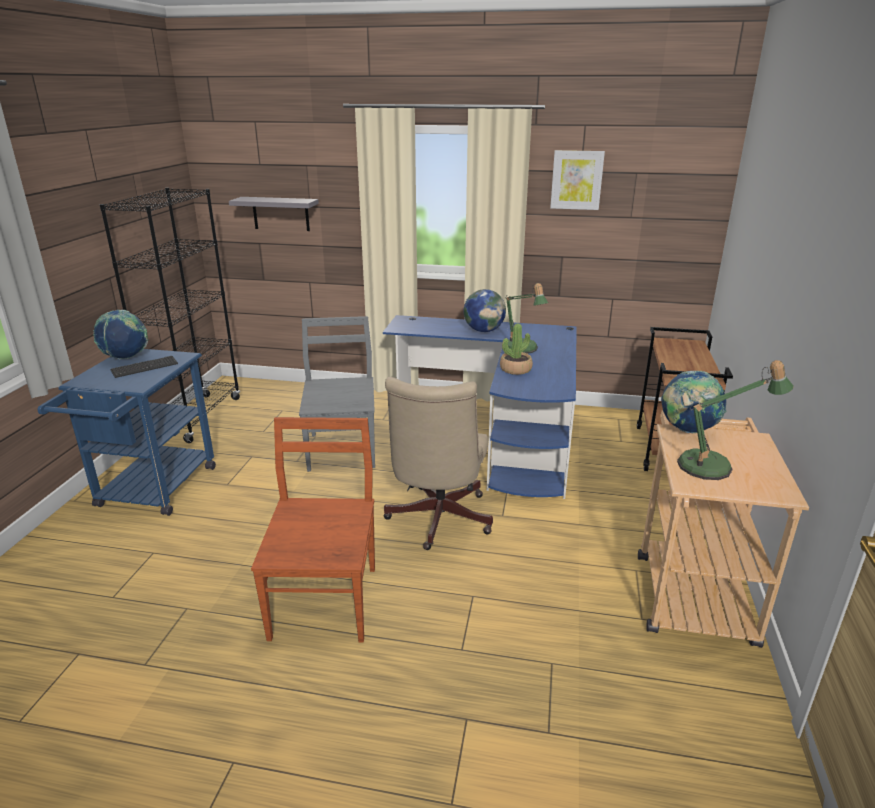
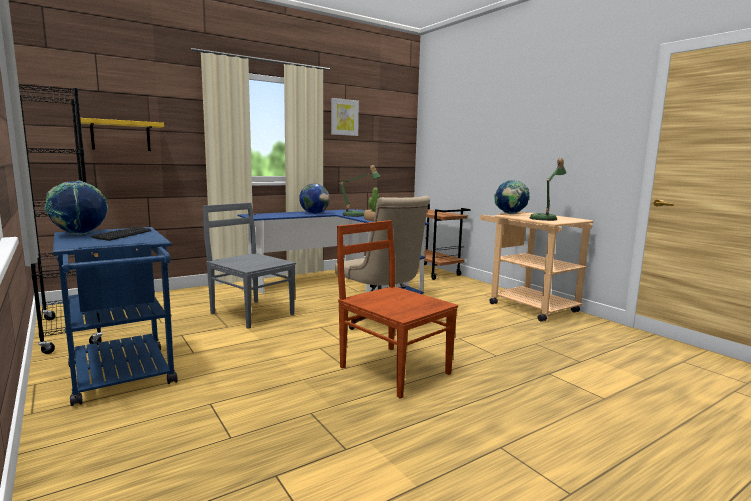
camera: 45 degrees left, 15 degrees down
grey shelf [229,197,319,231] -> yellow shelf [81,118,164,151]

